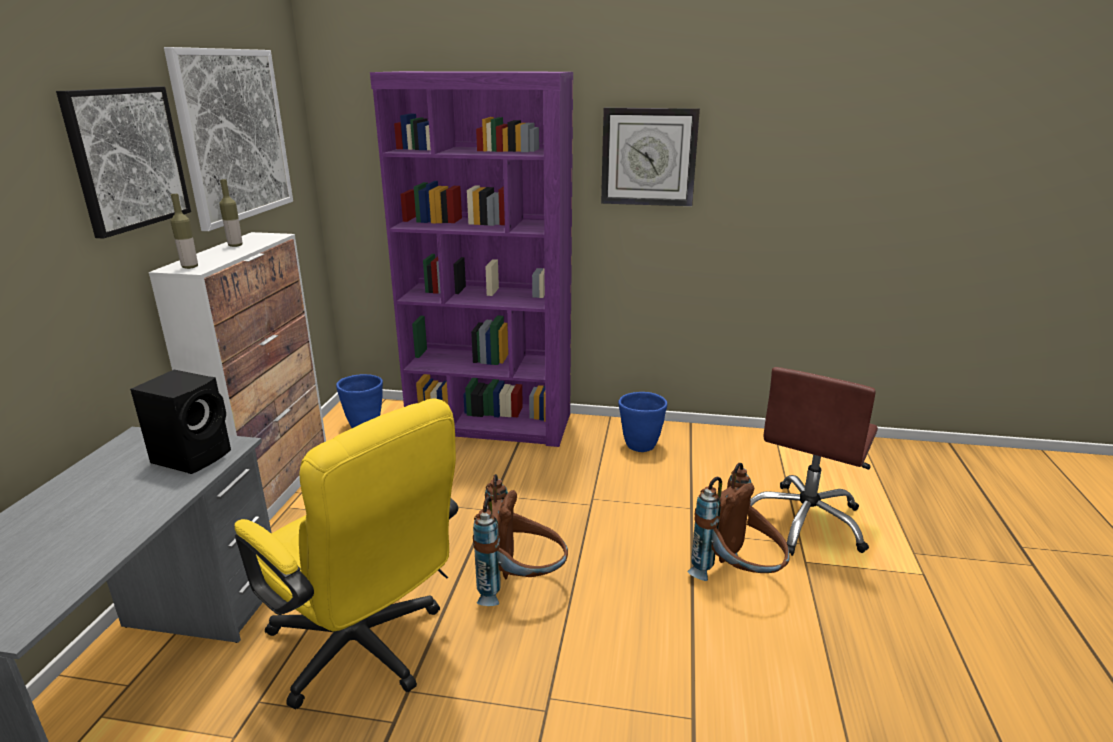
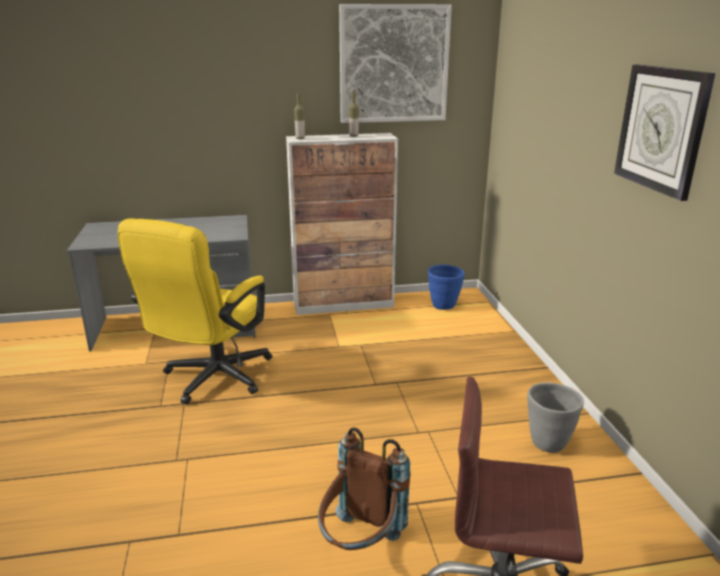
camera: 70 degrees right, 0 degrees up
picture [56,86,191,239] -> none
black speaker [130,370,231,474] -> none
purple bookcase [370,71,573,447] -> none
brown backpack [473,474,568,606] -> none
blue planter [618,392,667,452] -> grey planter [527,382,584,453]

